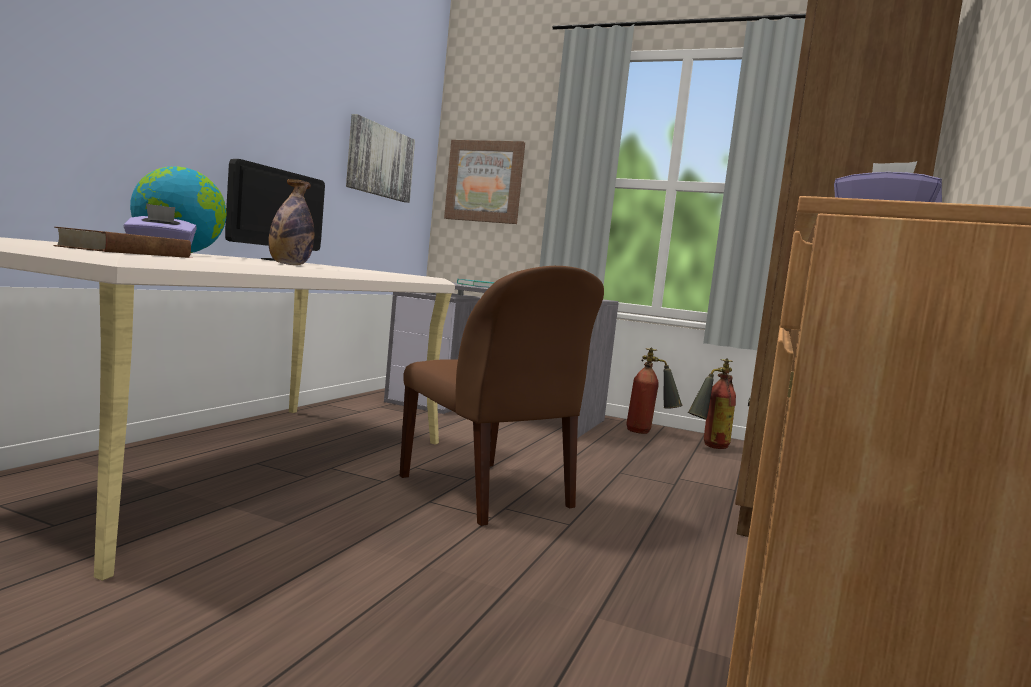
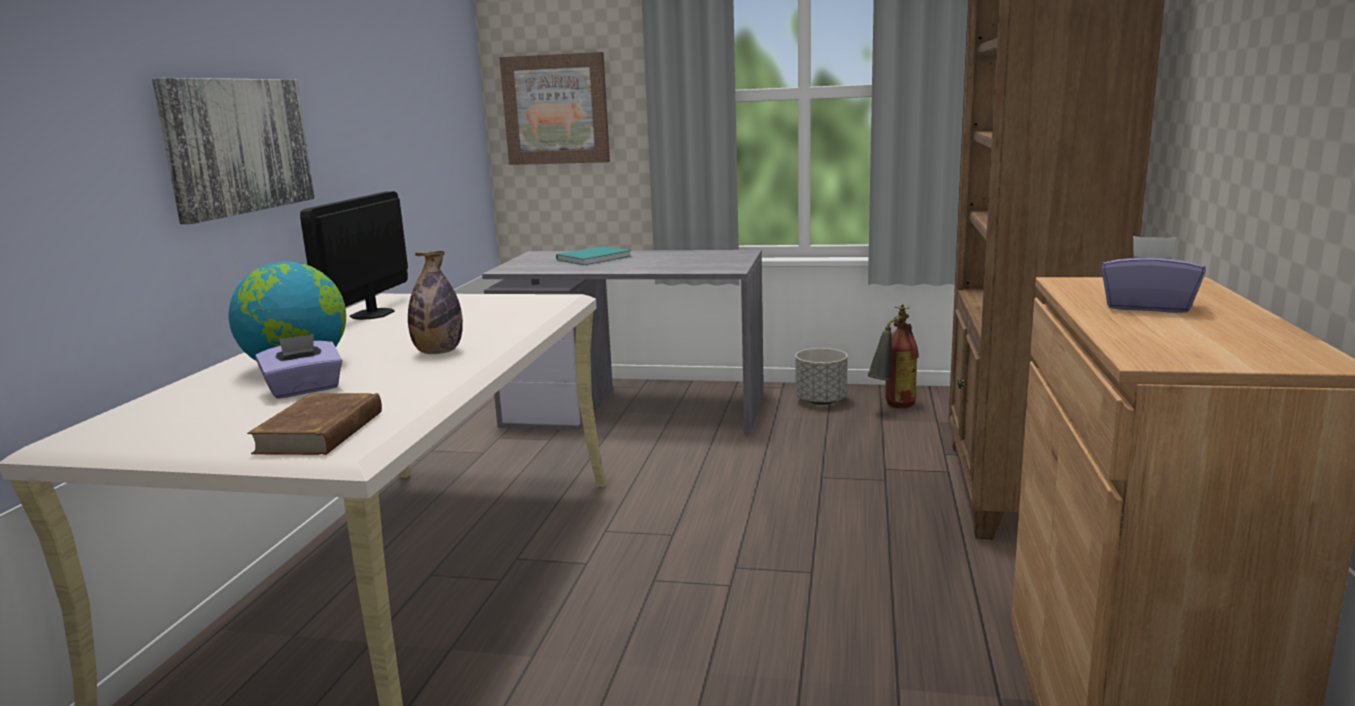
camera: 10 degrees left, 10 degrees up
picture [346,114,415,203] -> picture moved to [152,78,315,224]
brown chair [400,266,604,526] -> none
fire extinguisher [626,347,682,434] -> grey planter [795,348,848,405]

